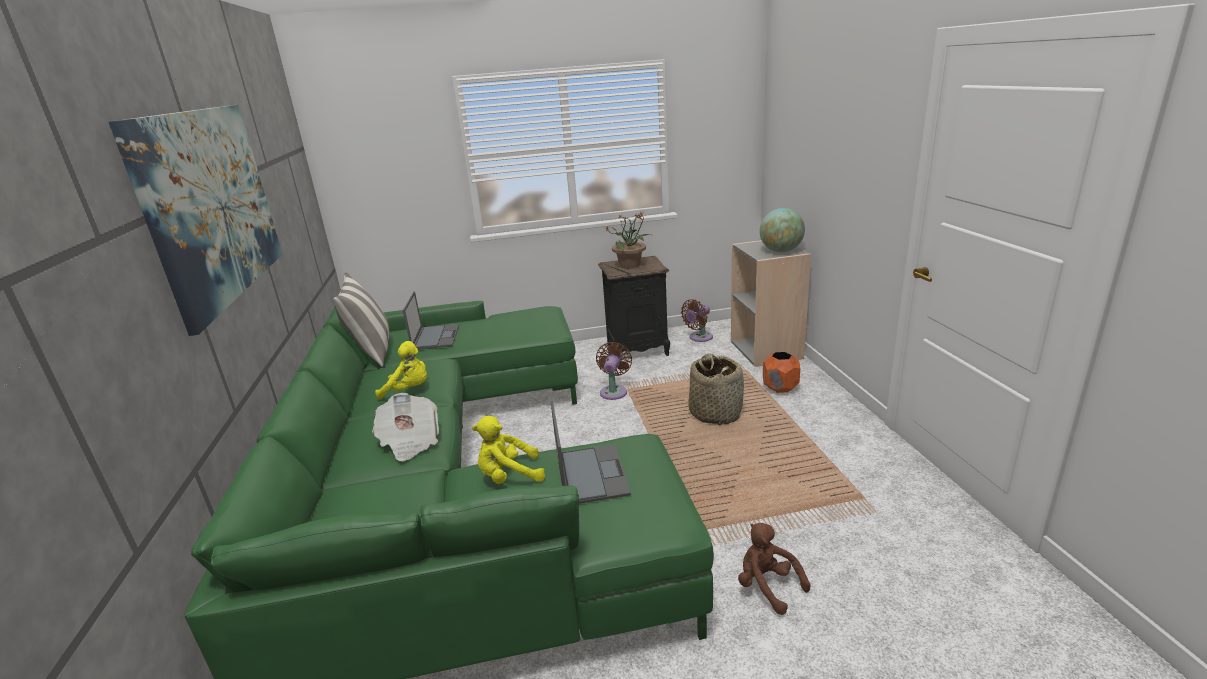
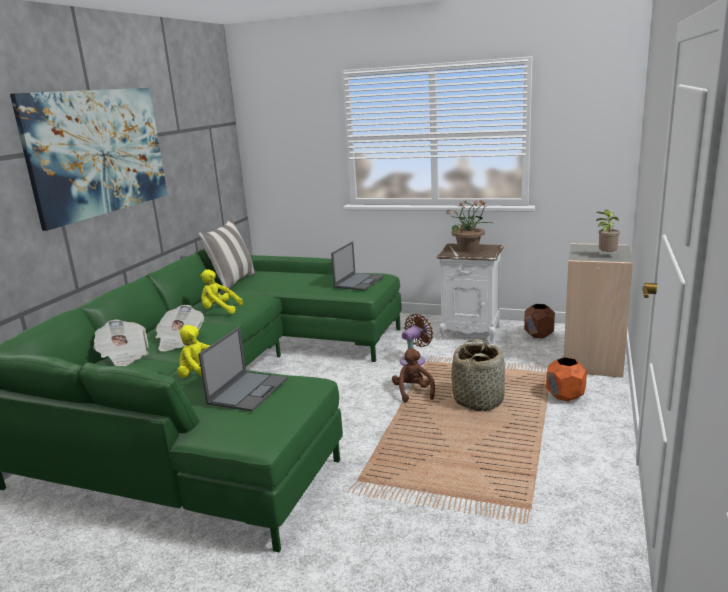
camera: 30 degrees right, 5 degrees down
yellow plush toy [375,341,427,399] -> yellow plush toy turned 150 degrees clockwise [200,269,243,314]
laptop [403,291,459,349] -> laptop moved to [331,241,384,291]
black nightstand [598,256,670,356] -> white nightstand [437,243,504,344]
brown fan [681,299,713,342] -> brown planter [524,304,555,339]
brown plush toy [738,523,811,615] -> brown plush toy moved to [392,348,435,403]
globe [760,208,805,252] -> potted plant [596,210,620,253]
none -> newspaper [93,319,149,366]

